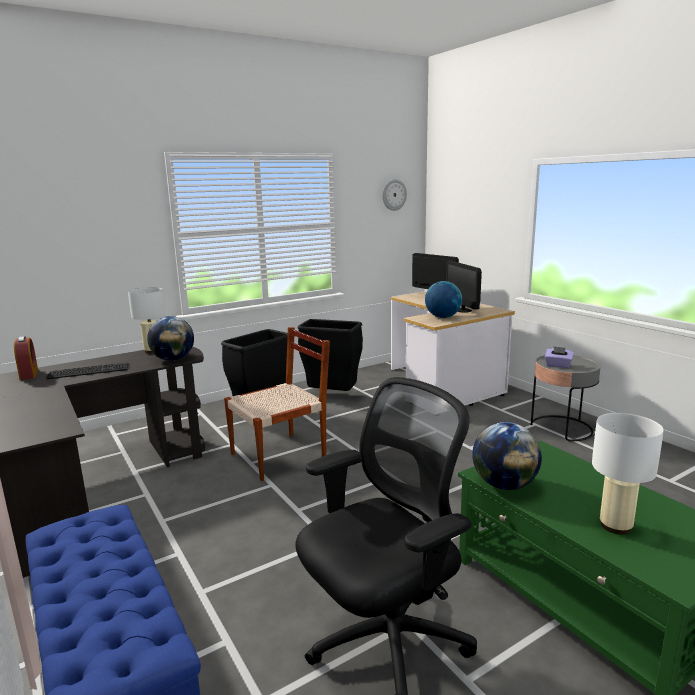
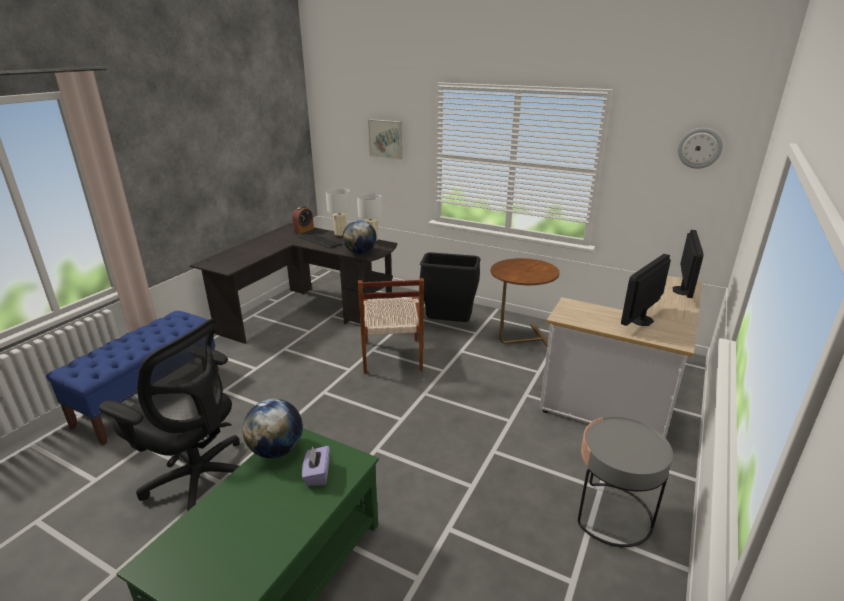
camera: 60 degrees right, 10 degrees up
chair [224,327,330,481] -> chair turned 60 degrees clockwise [358,278,424,374]
black trash can [298,319,363,391] -> brown side table [490,258,560,347]
globe [425,281,462,318] -> none
purple tissue box [545,346,574,368] -> purple tissue box moved to [302,446,330,486]
white table lamp [592,413,664,535] -> white table lamp moved to [326,188,351,238]
none -> picture [368,119,402,160]

